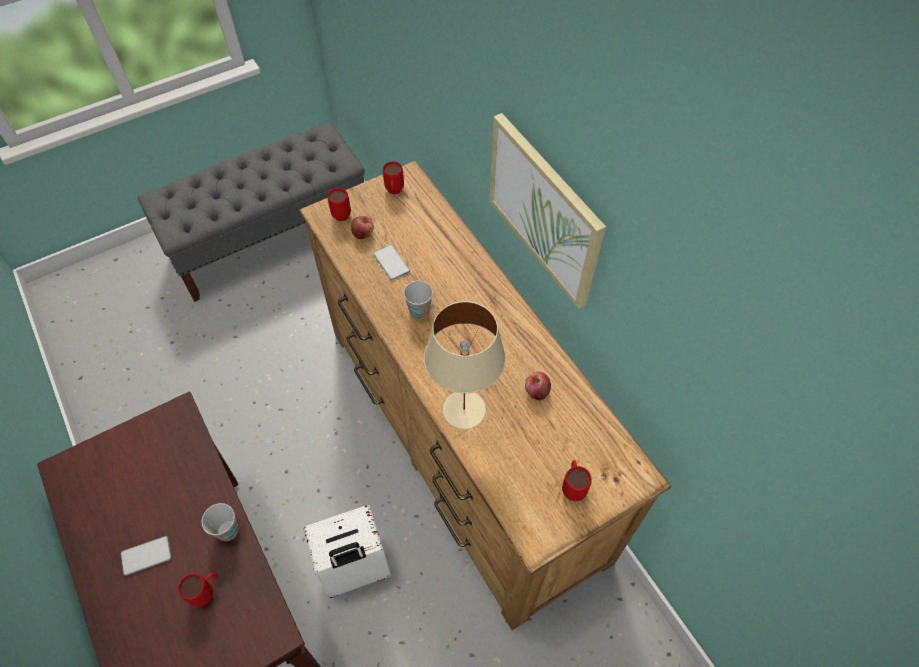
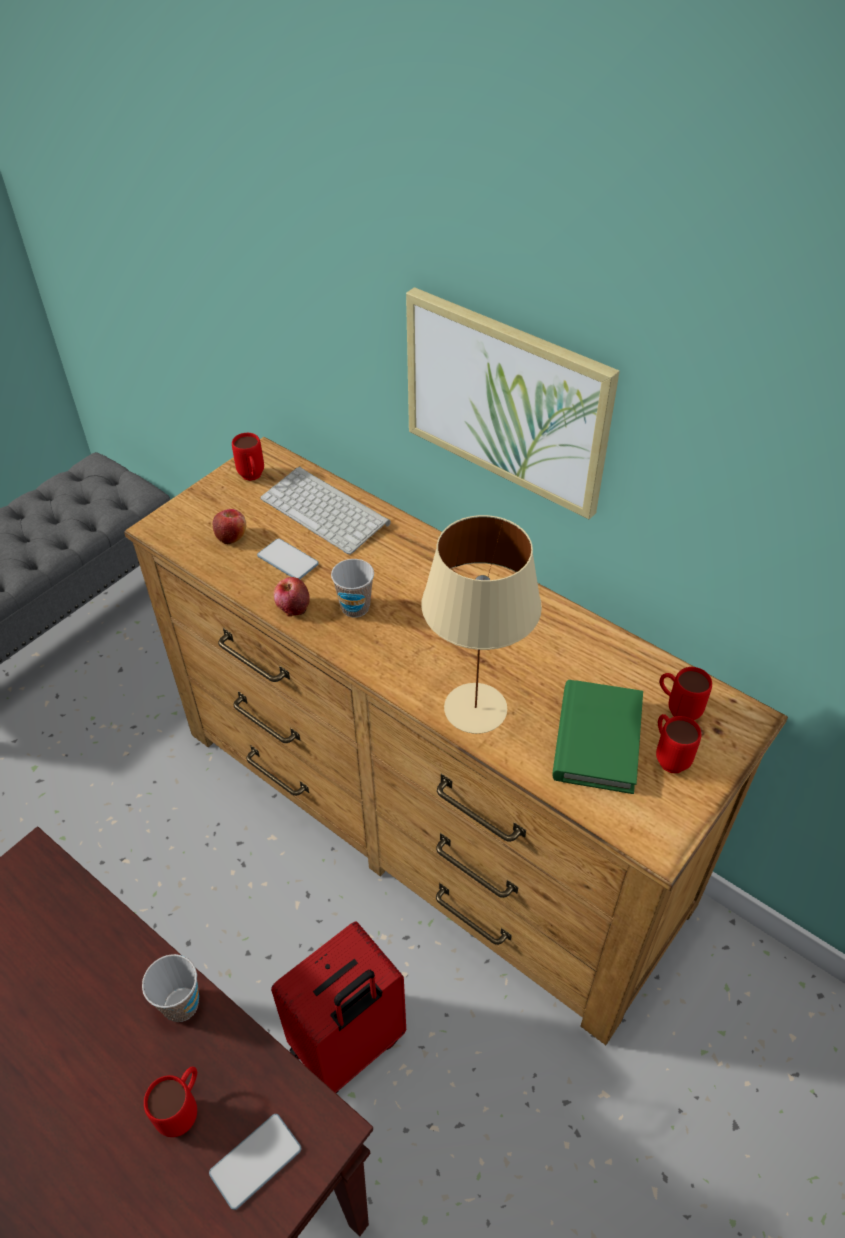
camera: 20 degrees left, 10 degrees down
phone [121,536,172,576] -> phone moved to [209,1114,301,1210]
white suitcase [304,505,391,598] -> red suitcase [271,921,406,1094]
red mug [328,188,351,221] -> red mug moved to [659,667,712,720]
apple [525,372,551,400] -> apple moved to [274,577,310,617]
none -> keyboard [260,466,391,554]
none -> green book [552,680,643,794]

